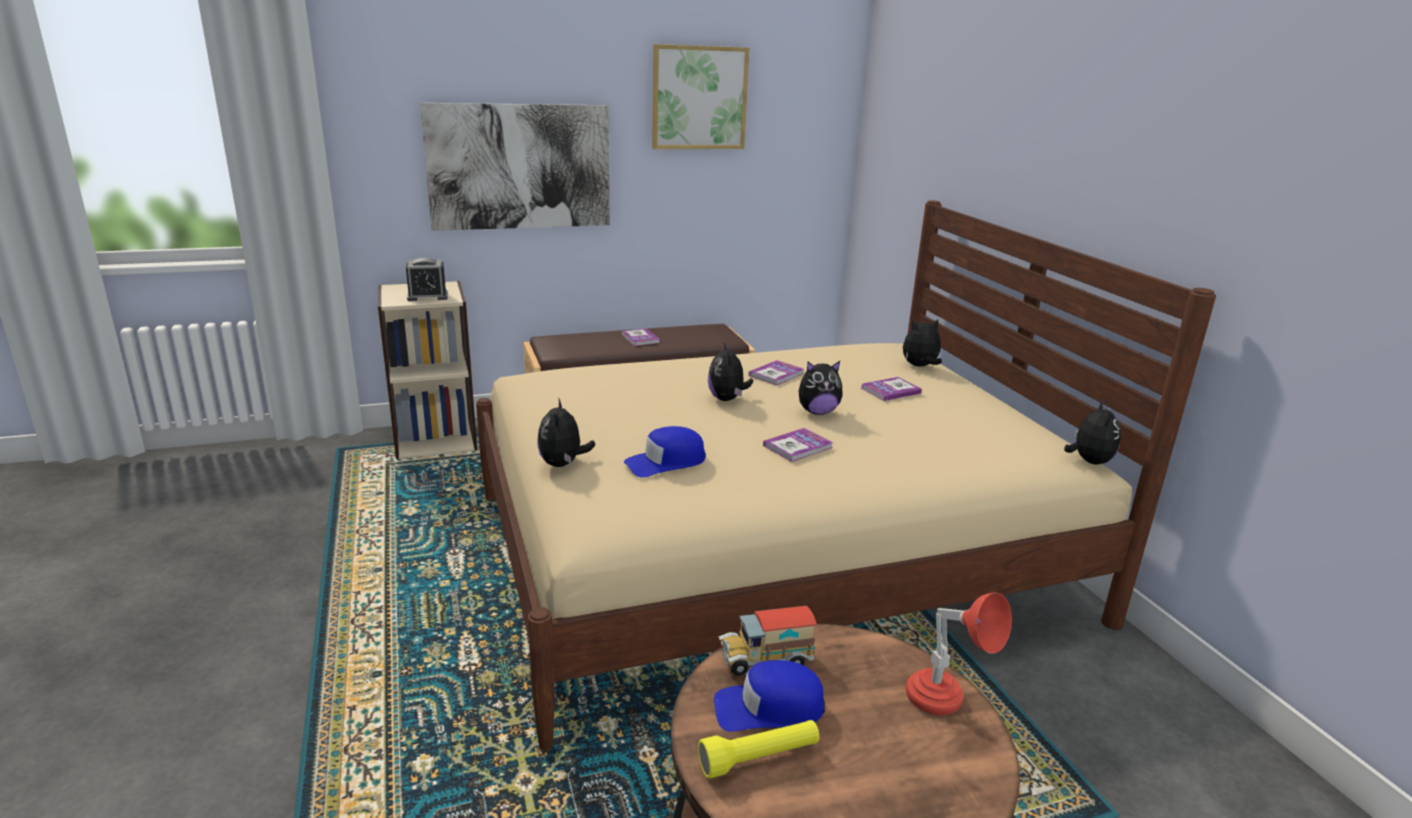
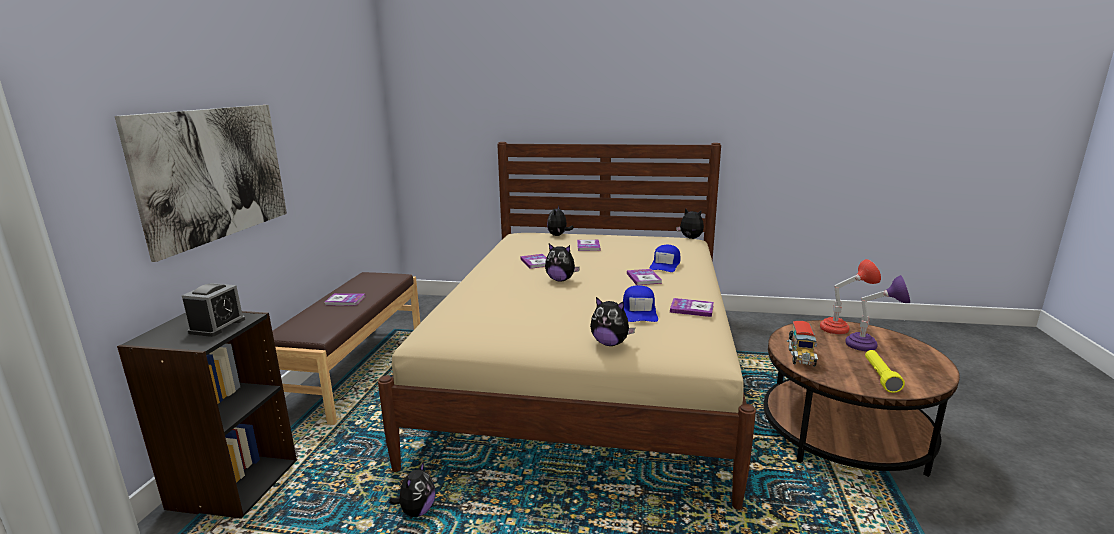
camera: 60 degrees left, 5 degrees down
beige bookcase [378,281,477,459] -> black bookcase [117,311,297,519]
picture [652,44,749,149] -> none
blue cap [714,660,825,732] -> blue cap moved to [649,245,680,272]
plush toy [799,361,843,415] -> plush toy moved to [389,461,435,517]
none -> book [670,298,714,317]
none -> purple table lamp [845,275,910,351]

